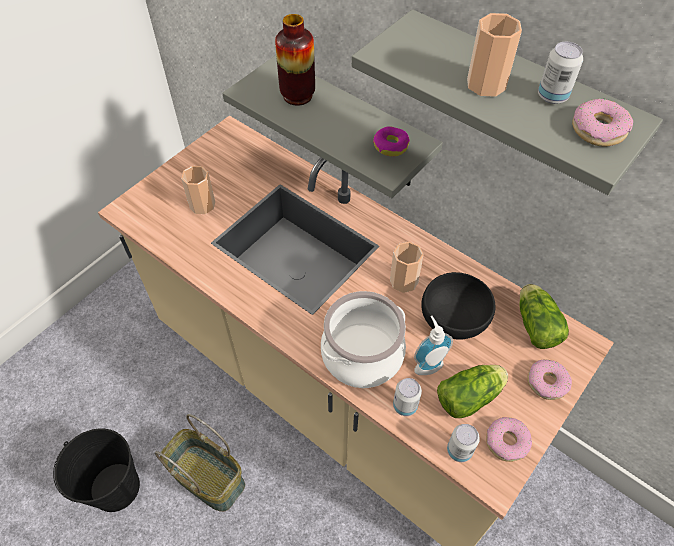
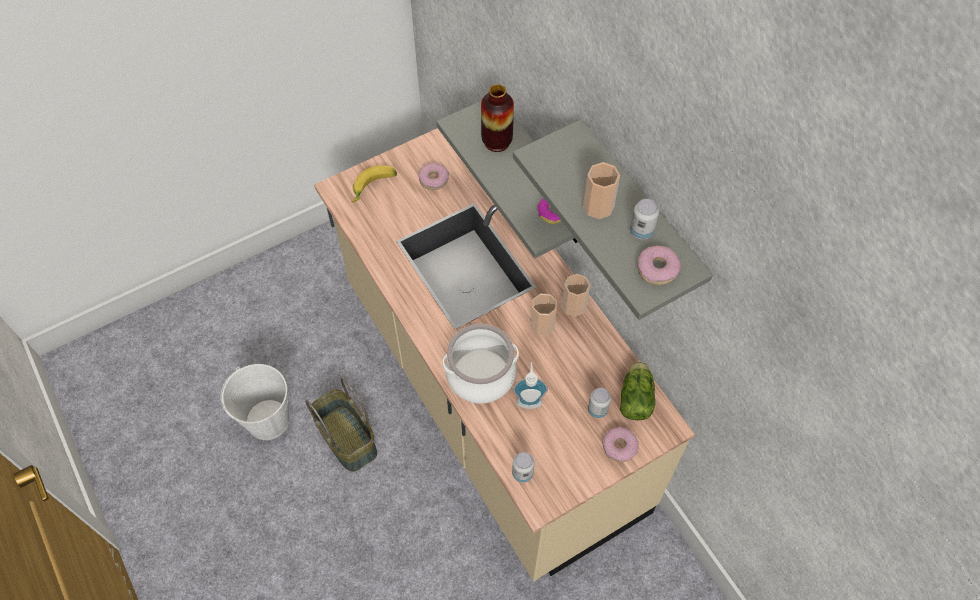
camera: 20 degrees right, 5 degrees up
black bucket [53,428,140,512] -> white bucket [221,364,290,440]
cup [181,166,215,214] -> cup moved to [562,274,590,317]
can [393,378,422,416] -> can moved to [588,388,611,418]
black bowl [421,272,496,340] -> none
lettuce [437,365,508,418] -> none
donut [486,417,532,462] -> donut moved to [418,163,449,190]
none -> banana [352,165,397,202]

